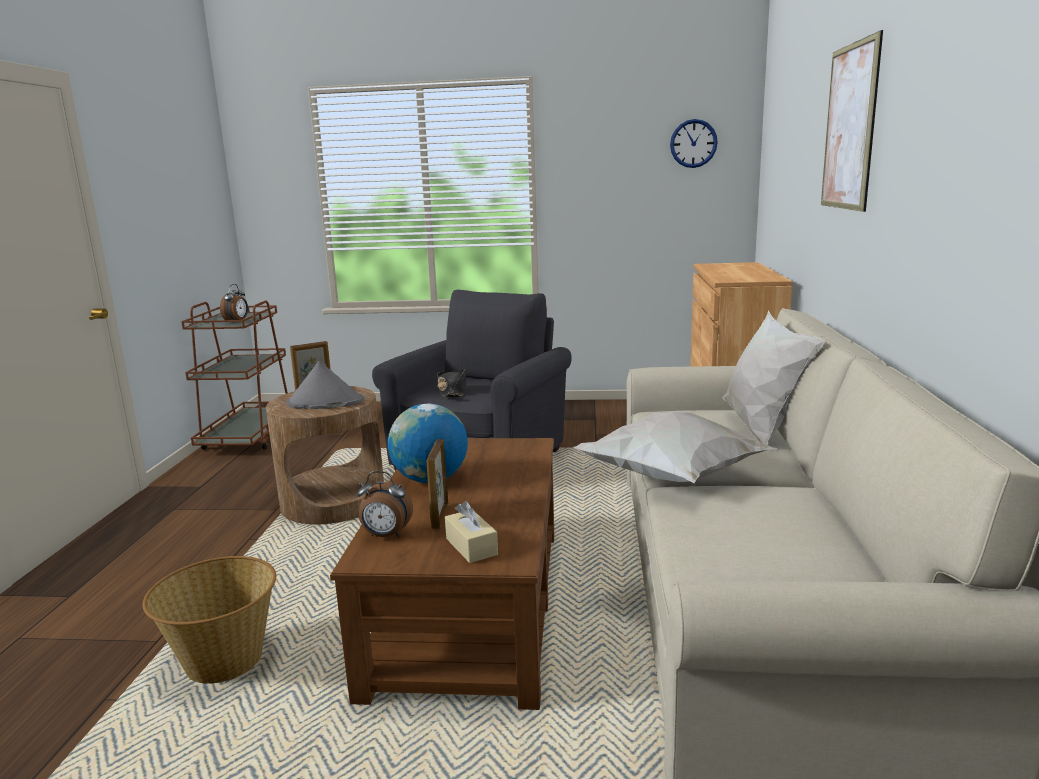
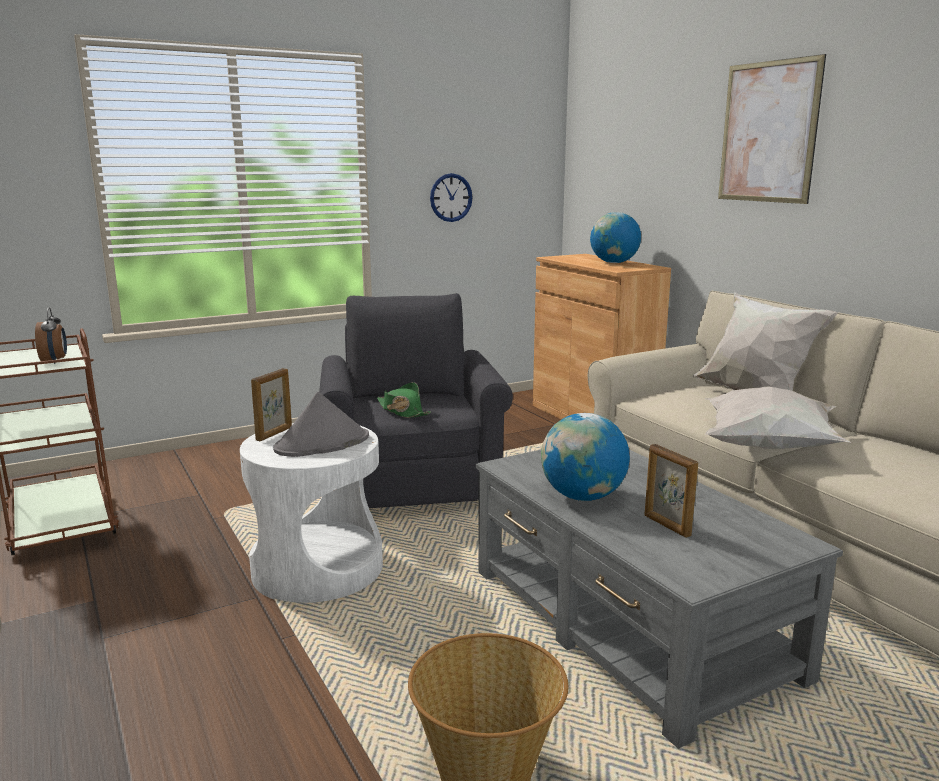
camera: 35 degrees left, 0 degrees up
brown side table [266,386,384,524] -> white side table [240,423,383,603]
brown coffee table [330,438,554,710] -> grey coffee table [476,450,843,749]
alarm clock [357,471,413,537] -> none
black hat [437,368,466,397] -> green hat [377,382,431,418]
beige tissue box [445,501,498,563] -> none
wall clock [670,119,718,168] -> wall clock moved to [430,173,473,222]
none -> globe [590,212,641,263]

